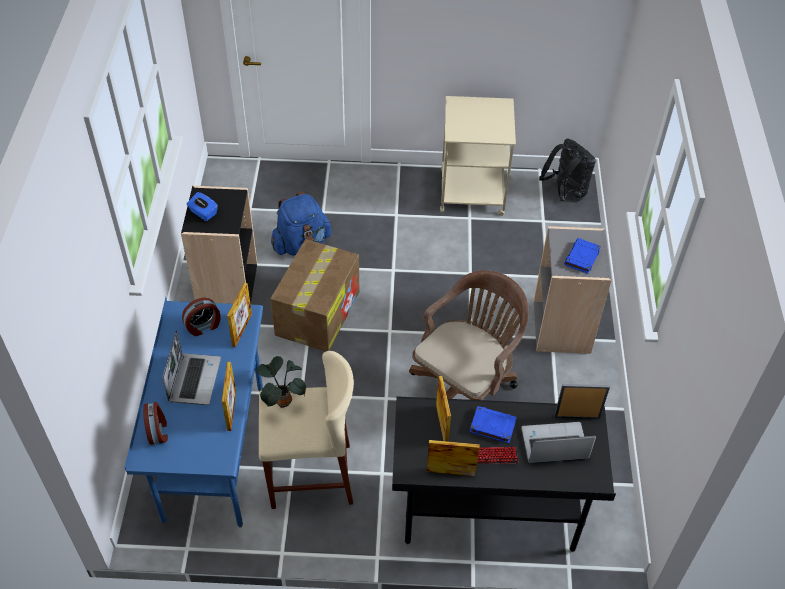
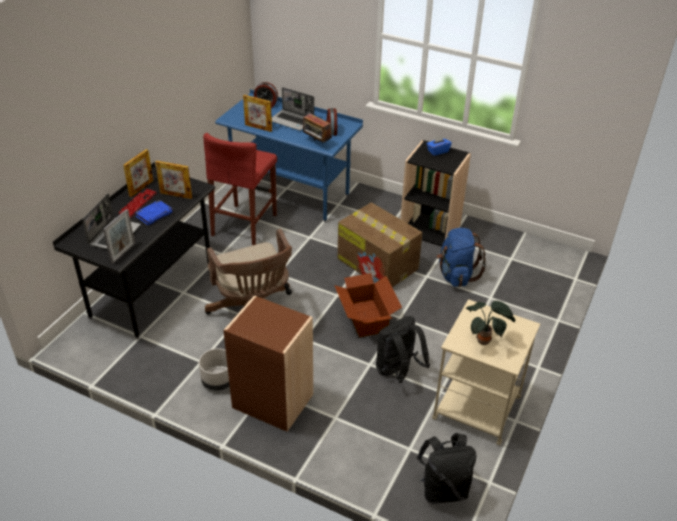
camera: 115 degrees right, 10 degrees down
picture frame [227,282,252,347] -> radio [303,113,332,143]
potted plant [257,356,306,408] -> potted plant moved to [466,301,515,345]
beige stool [259,351,354,509] -> red stool [203,133,277,245]
grey bookcase [533,226,612,354] -> brown bookcase [223,295,313,432]
blue book [564,238,601,274] -> none
none -> grey planter [199,348,230,391]
none -> cardboard box [334,273,402,337]
none -> black backpack [376,316,430,383]

